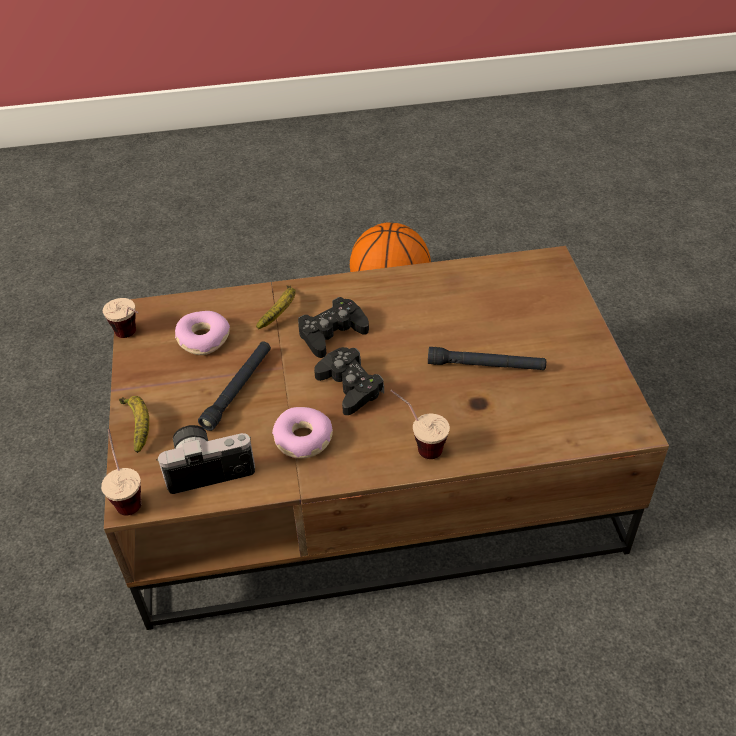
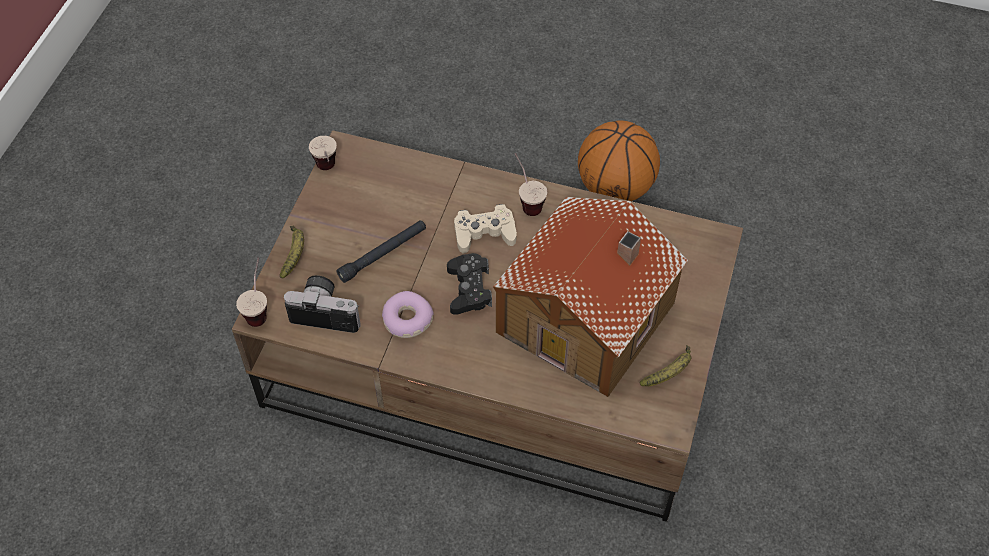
camera: 25 degrees right, 10 degrees up
donut [175,311,230,355] -> none
banana [256,285,296,329] -> banana moved to [639,345,692,386]
black game controller [298,297,369,358] -> beige game controller [454,204,517,253]
cup [390,389,450,459] -> cup moved to [515,153,547,216]
black flashlight [428,347,546,370] -> toy house [493,197,688,397]

